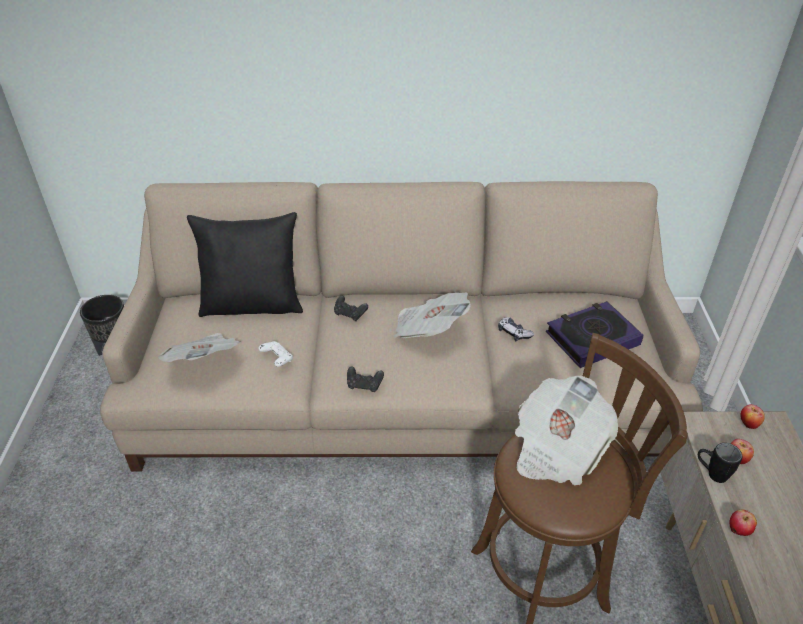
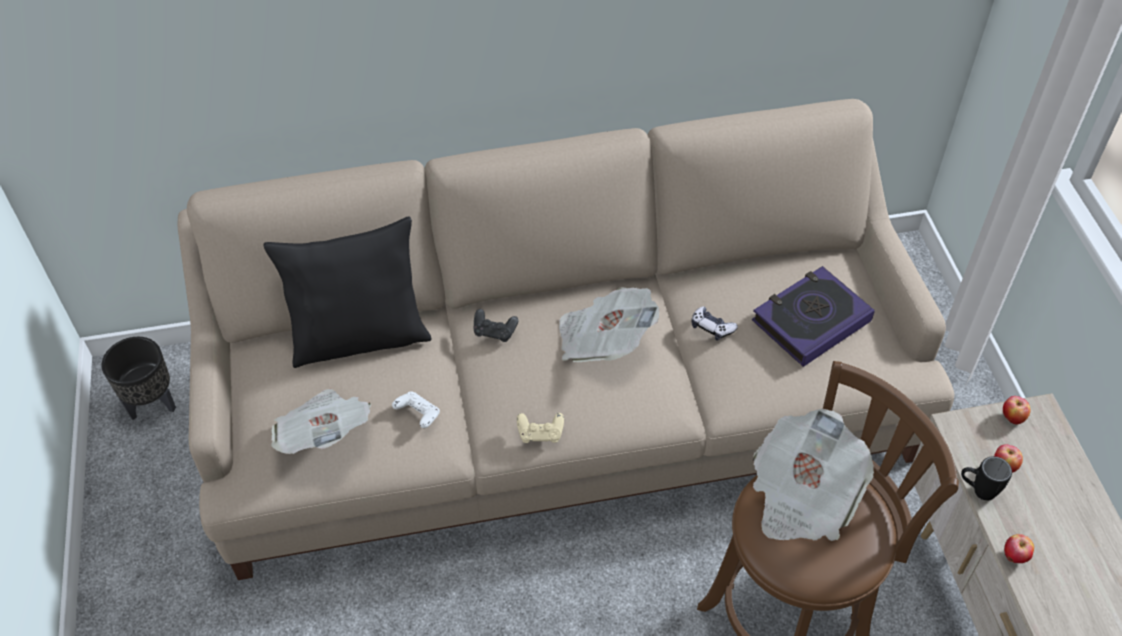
camera: 10 degrees left, 10 degrees up
black game controller [347,367,384,392] -> beige game controller [517,413,564,443]

